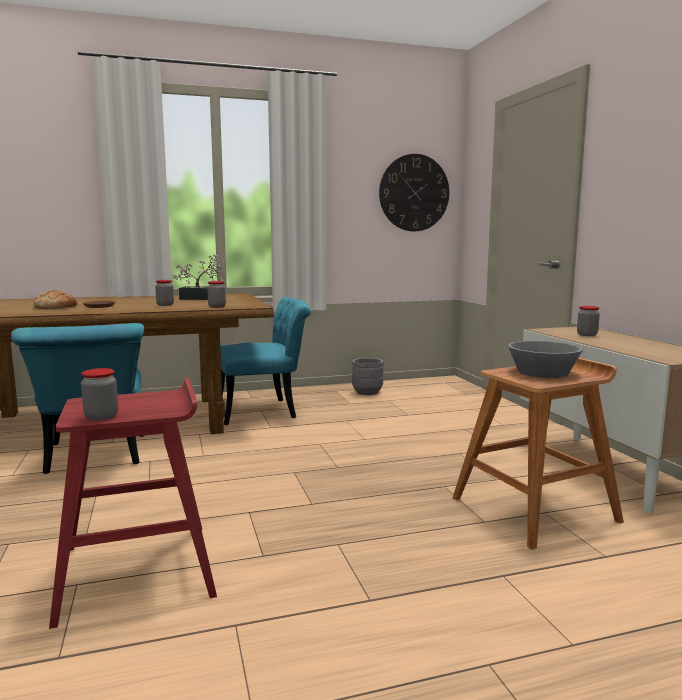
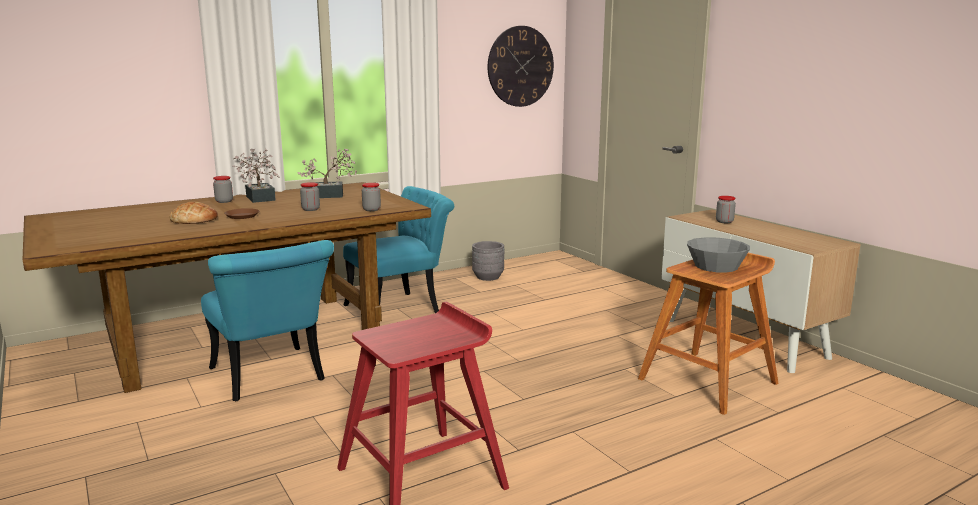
camera: 15 degrees left, 5 degrees up
jar [81,368,118,421] -> jar moved to [213,176,233,203]
none -> potted plant [233,148,280,203]

